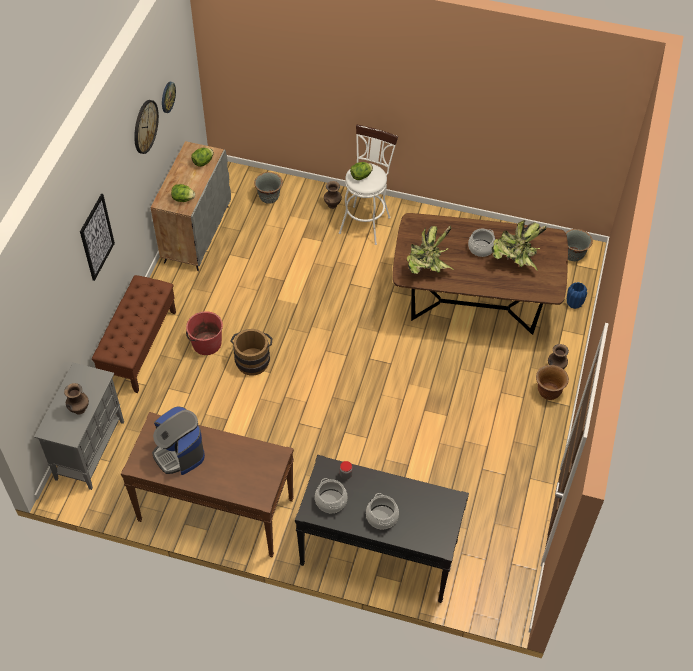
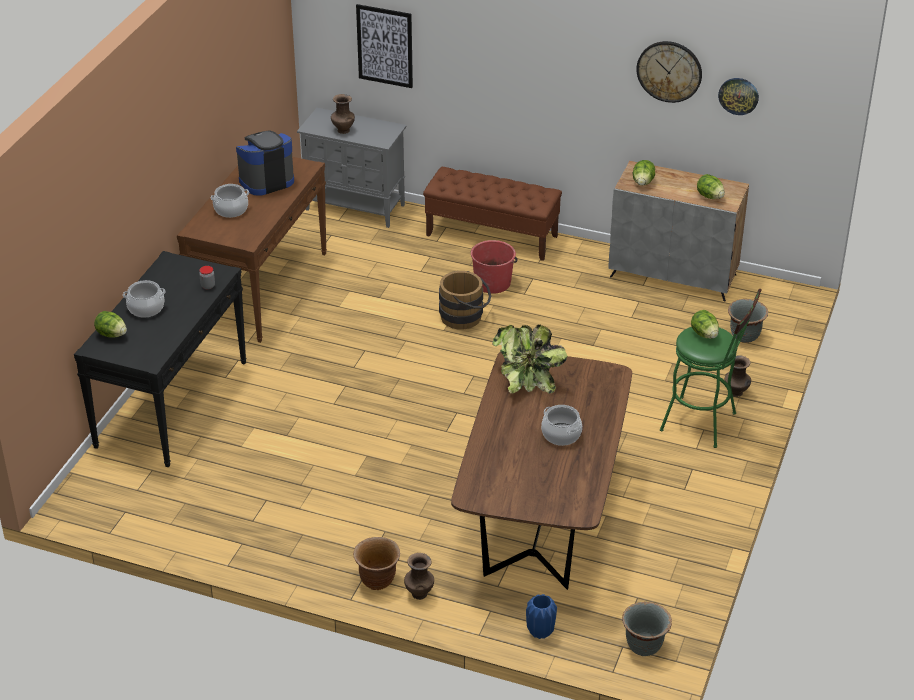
camera: 95 degrees right, 15 degrees down
picture [80,194,115,281] -> picture moved to [356,4,413,88]
cooking pot [315,478,348,514] -> cooking pot moved to [211,184,249,218]
white stool [339,125,398,245] -> green stool [660,289,762,448]
potted plant [492,220,546,271] -> none
none -> lettuce [94,311,127,338]

